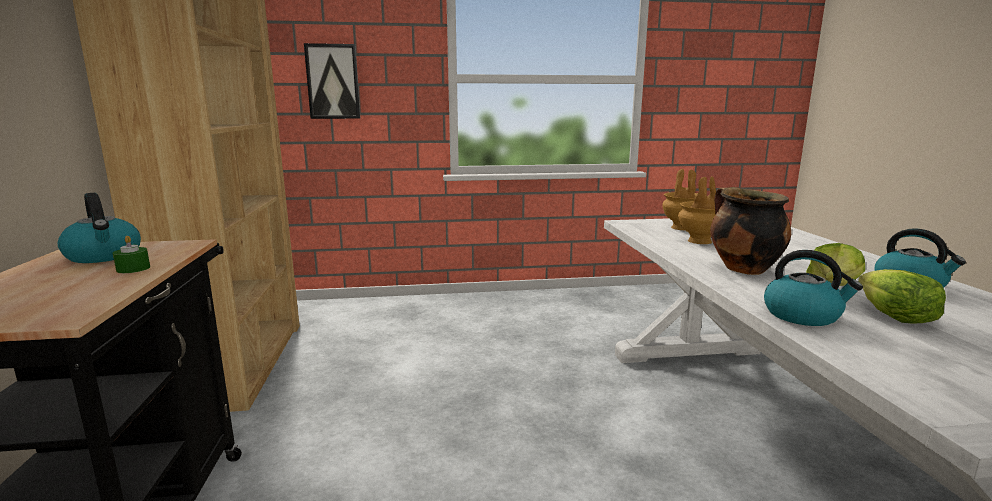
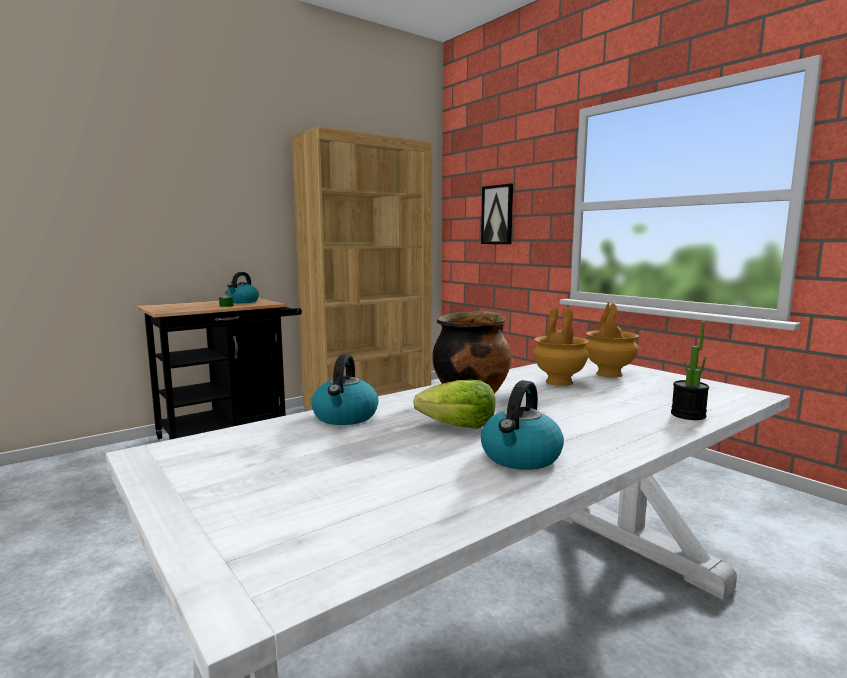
camera: 60 degrees right, 5 degrees down
lettuce [858,269,946,324] -> none
none -> potted plant [671,322,709,420]

